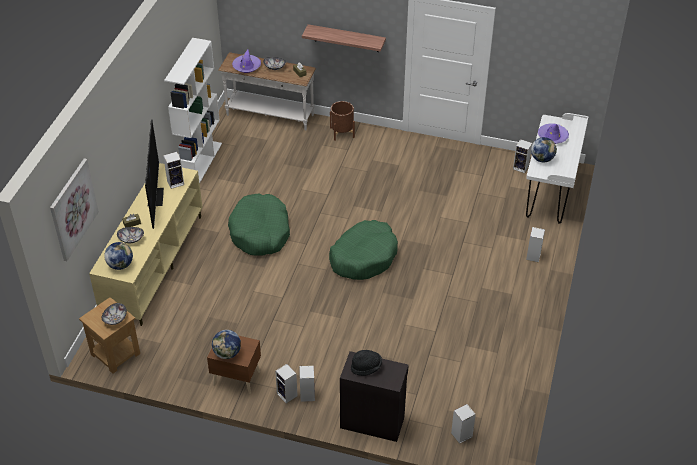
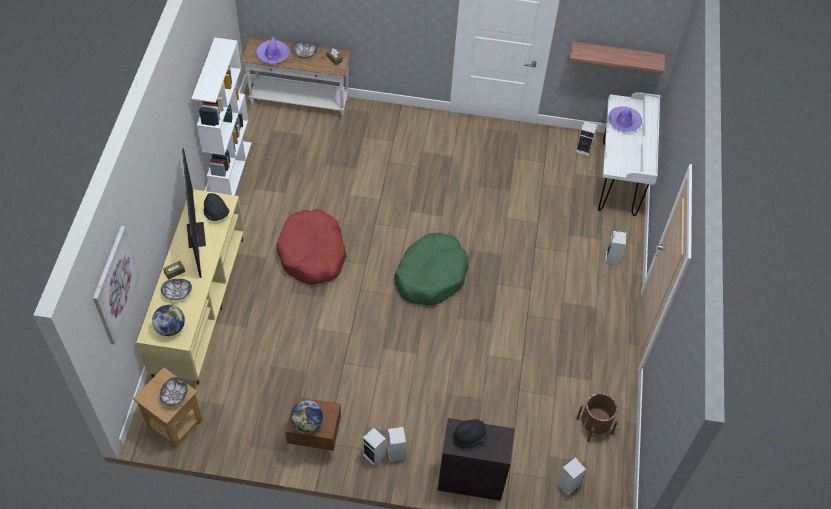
camera: 10 degrees left, 10 degrees up
speaker [163,152,184,189] -> black hat [204,193,229,221]
green dog bed [228,193,290,256] -> red dog bed [277,209,347,285]
shelf [302,24,386,52] -> shelf moved to [569,41,665,73]
brown planter [330,101,355,141] -> brown planter moved to [576,393,618,442]
globe [531,137,557,162] -> none

